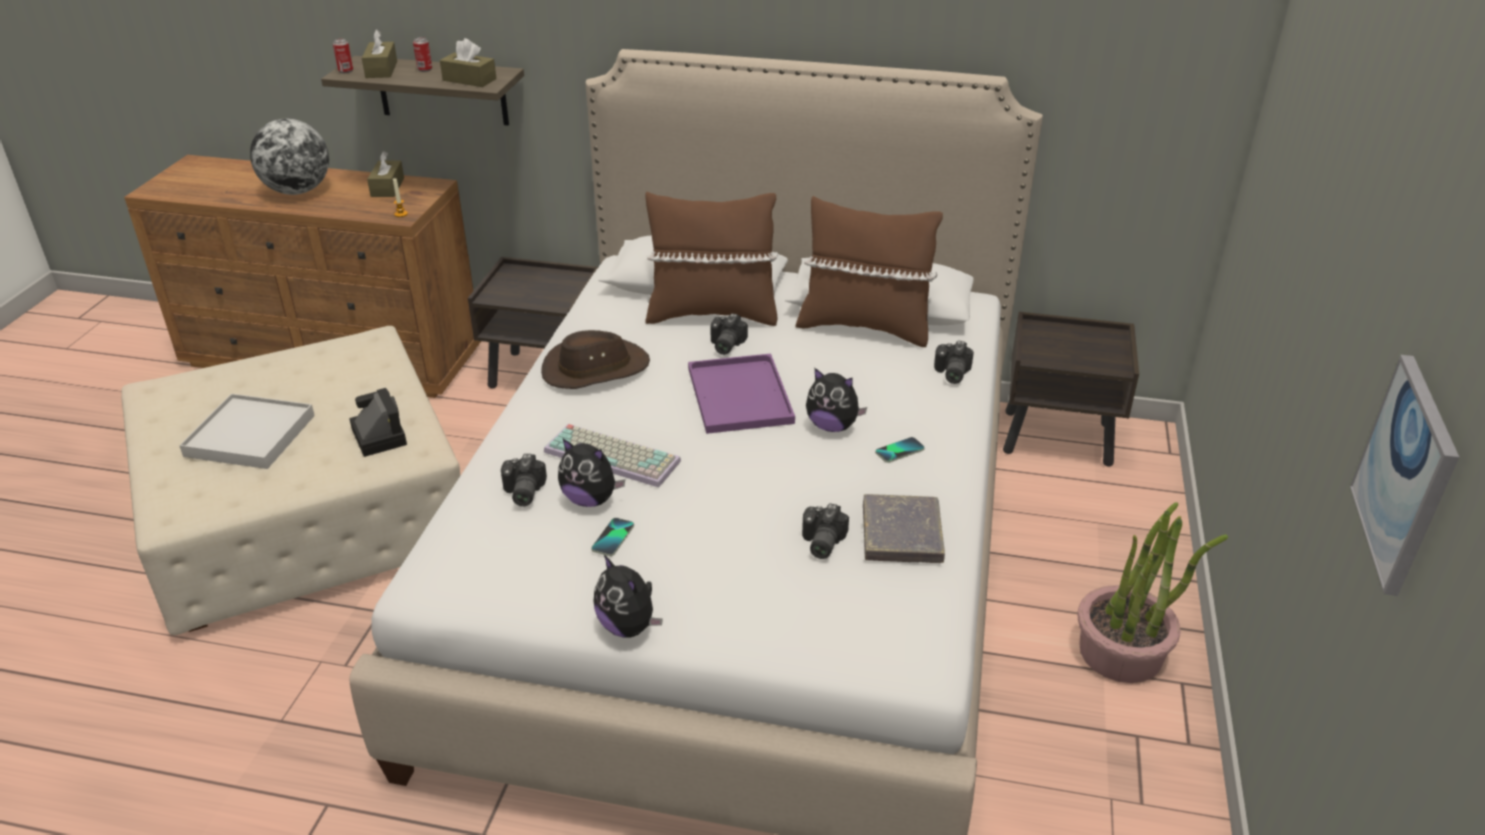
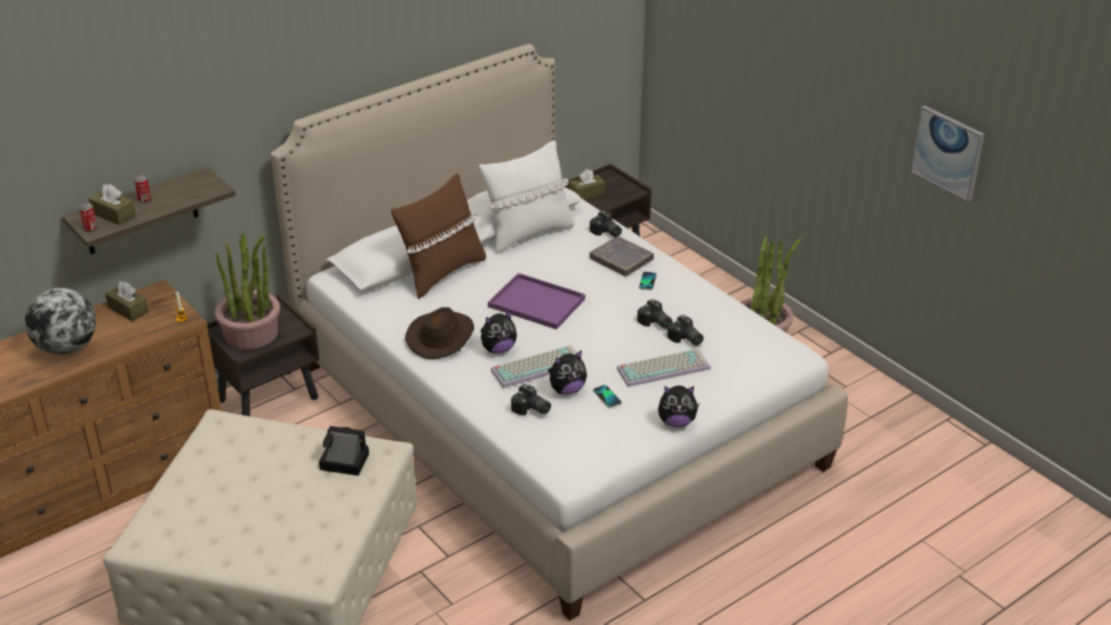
camera: 50 degrees left, 0 degrees up
white tray [179,394,315,469] -> none
brown tissue box [440,38,496,87] -> brown tissue box moved to [569,169,605,200]
camera [710,313,748,355] -> camera moved to [637,299,673,329]
brown pillow [796,196,943,347] -> white pillow [479,140,574,254]
plush toy [806,368,867,432] -> plush toy moved to [481,311,517,354]
grey book [863,494,945,563] -> grey book moved to [589,236,654,277]
none -> potted plant [215,233,280,349]
none -> keyboard [617,349,711,387]

